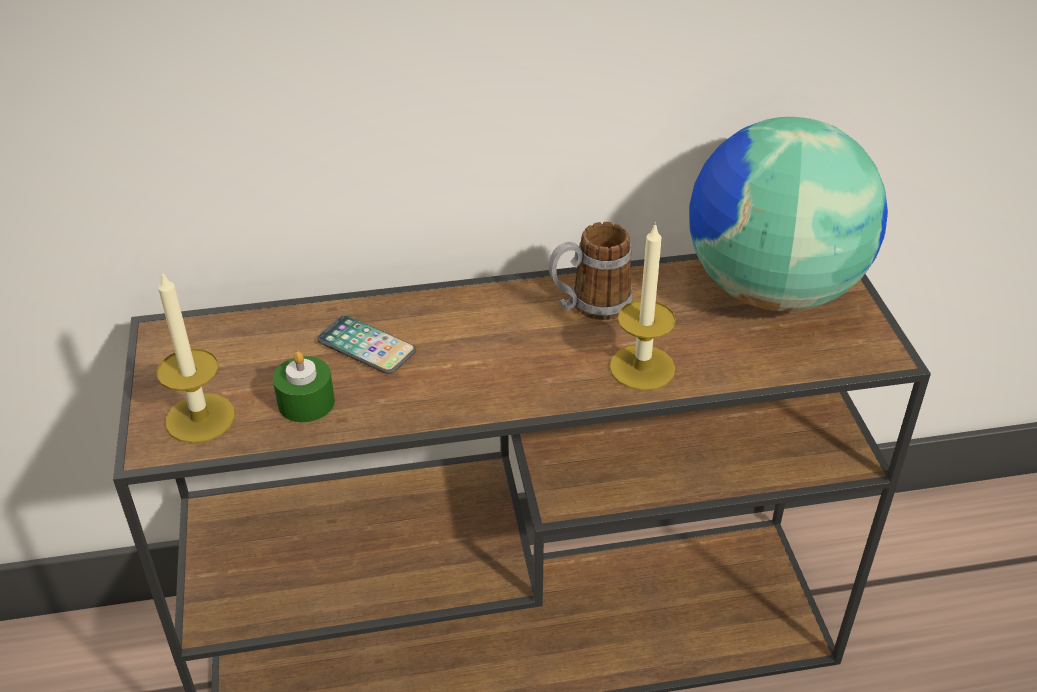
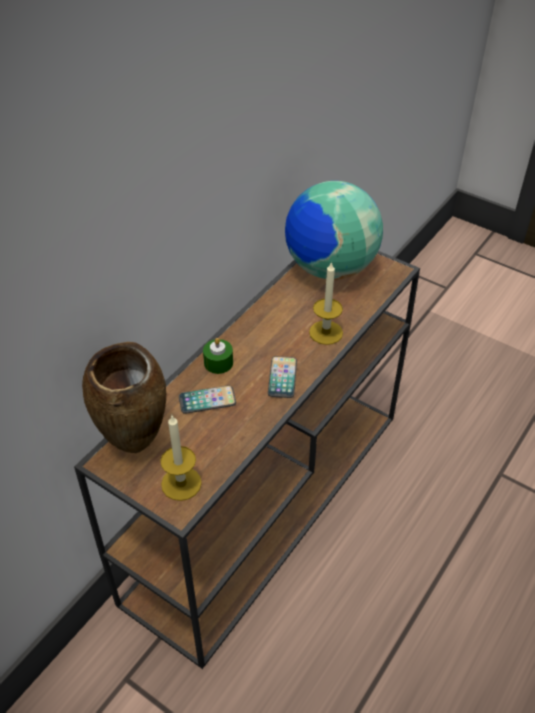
camera: 45 degrees left, 5 degrees up
green candle [273,351,335,423] -> green candle moved to [203,338,233,374]
mug [549,222,632,320] -> none
none -> brown vase [82,342,166,453]
none -> phone [268,356,297,398]

